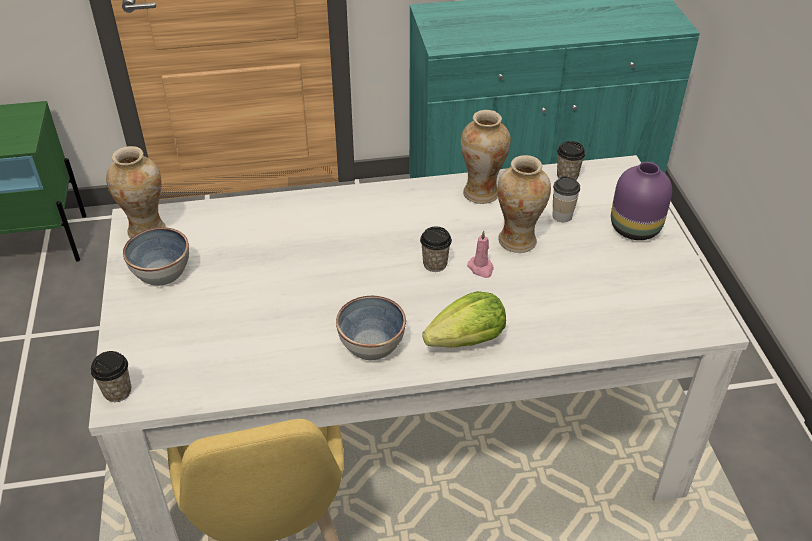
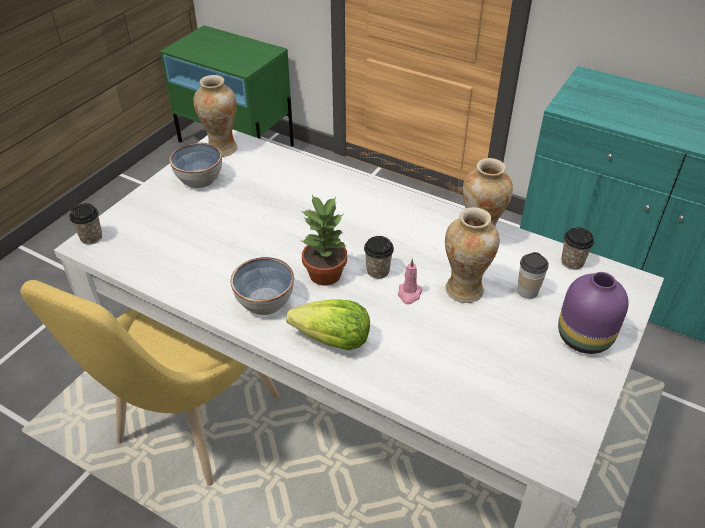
camera: 40 degrees right, 0 degrees up
none -> potted plant [302,195,347,286]

